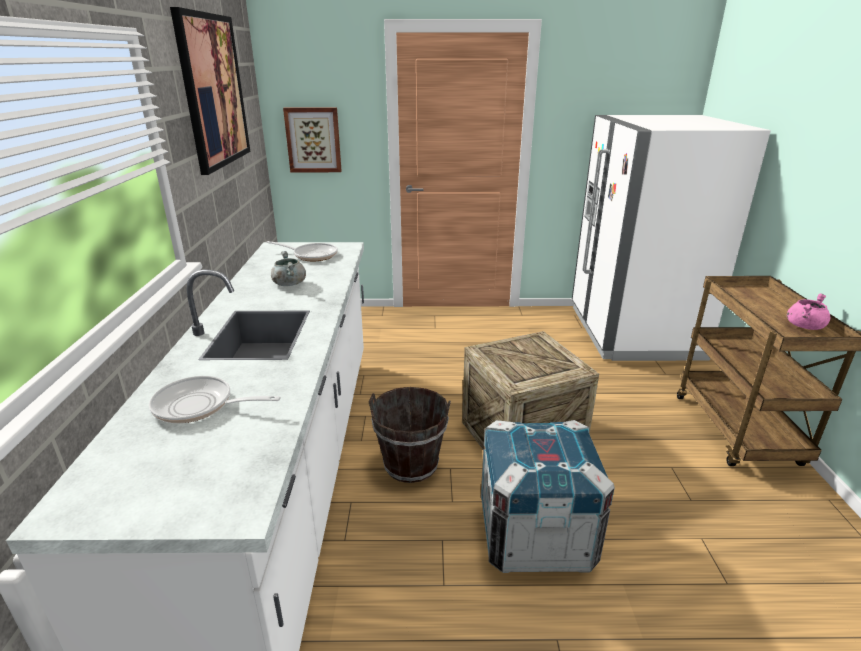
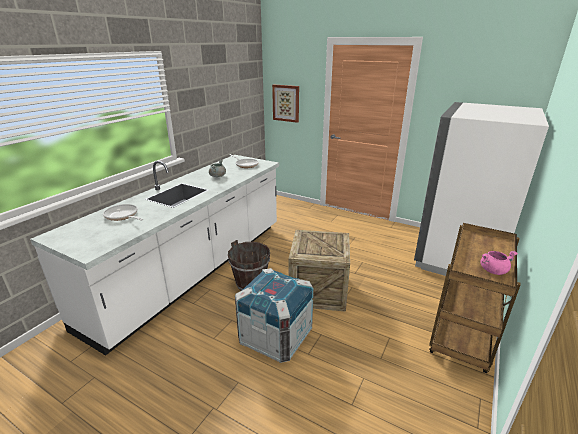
camera: 30 degrees right, 0 degrees up
picture [170,7,251,175] -> none

